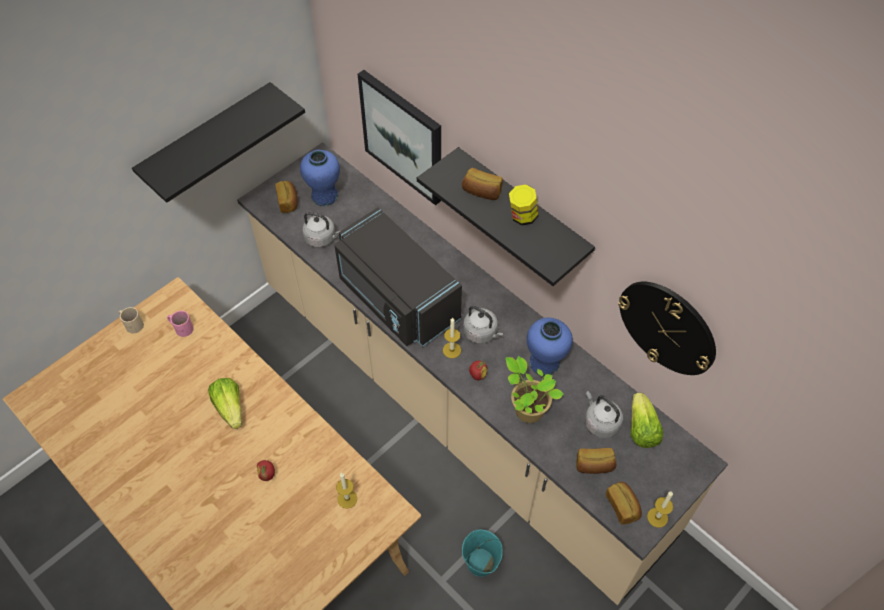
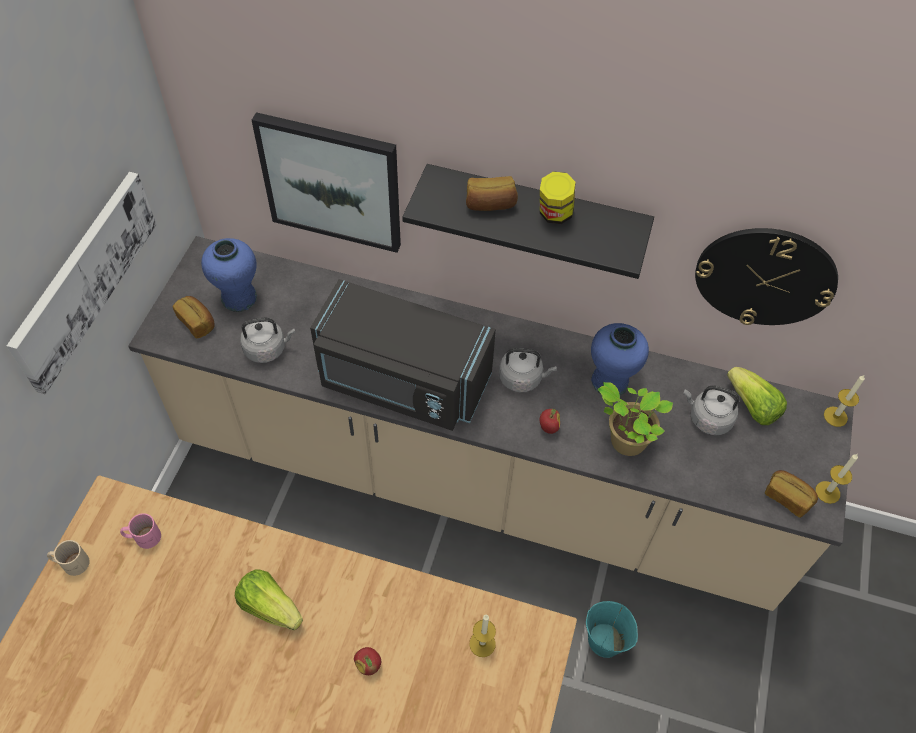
camera: 30 degrees left, 0 degrees up
black shelf [132,82,305,203] -> picture [7,172,156,394]
candle [443,317,461,358] -> candle moved to [824,375,865,427]
bread [576,448,617,474] -> none

